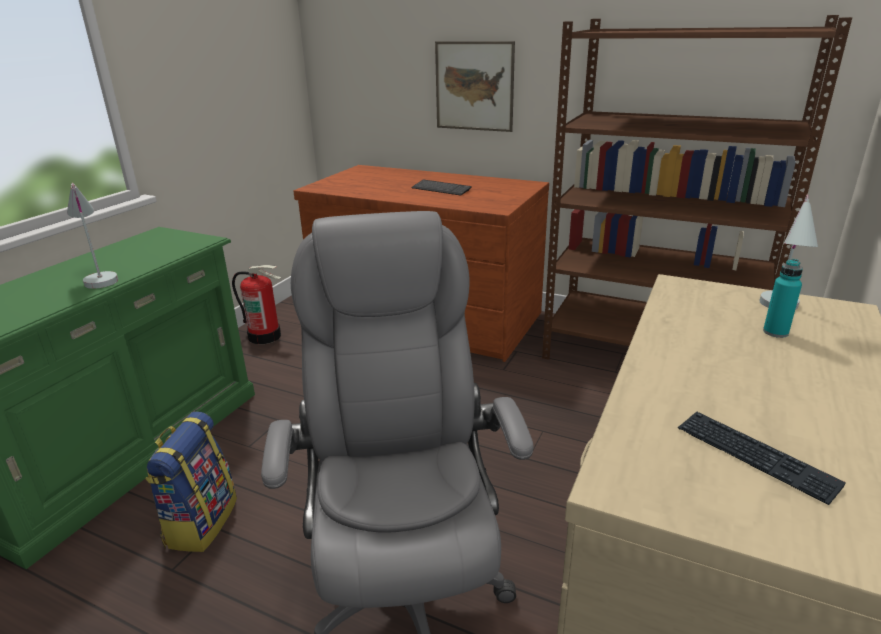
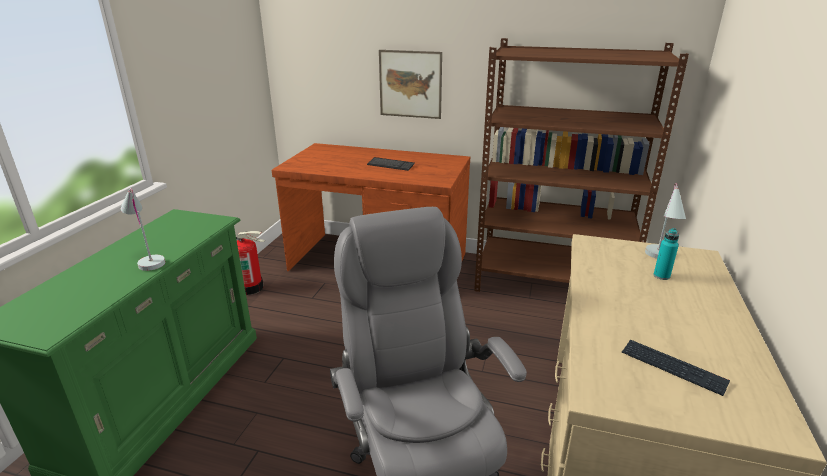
camera: 10 degrees left, 0 degrees up
backpack [145,411,237,552] -> none

